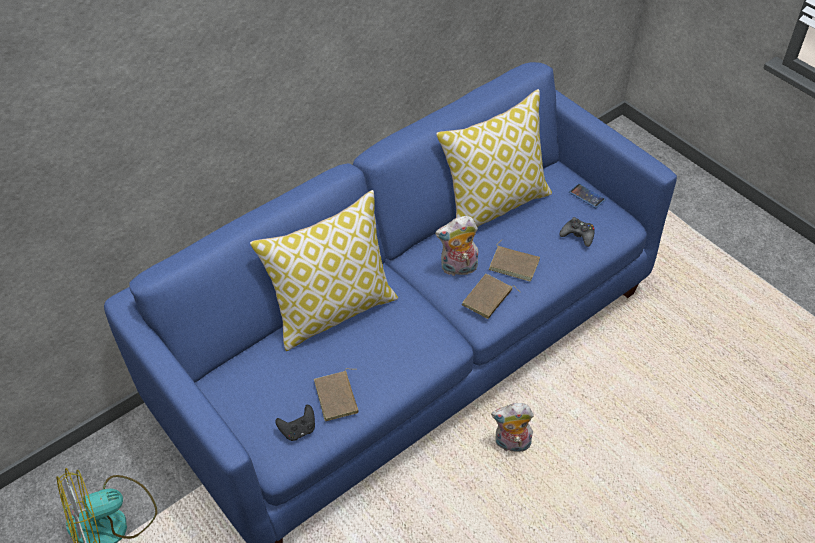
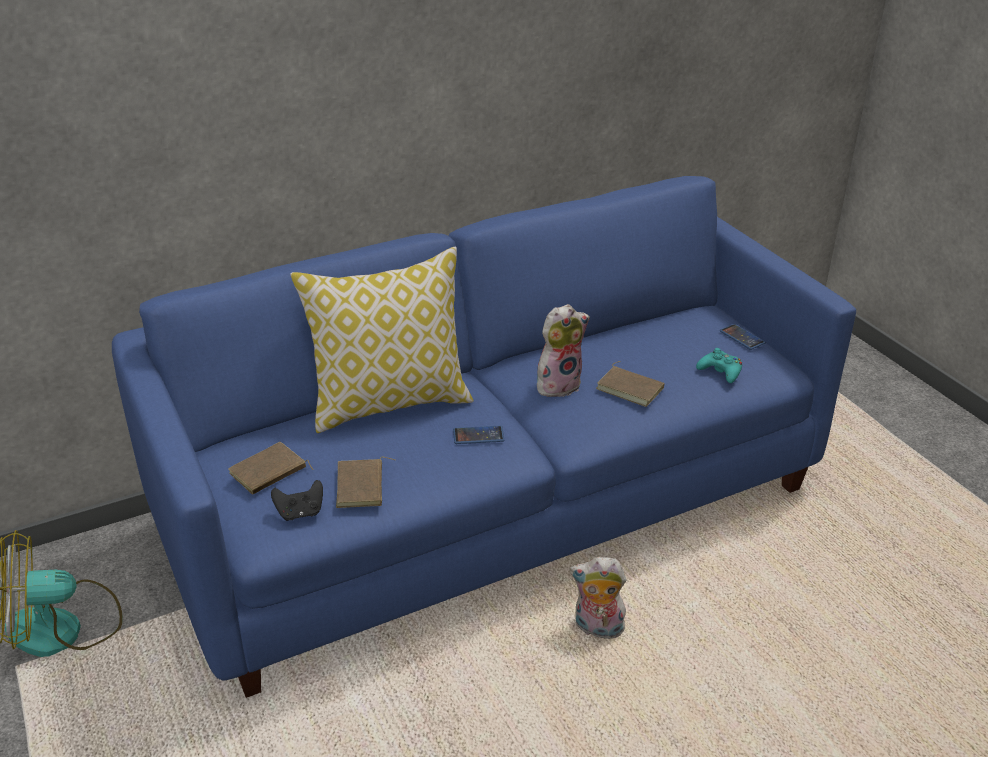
camera: 10 degrees right, 15 degrees down
plush toy [435,216,478,276] -> plush toy turned 150 degrees clockwise [537,304,590,397]
pillow [436,89,552,227] -> none
brown book [462,274,521,319] -> brown book moved to [228,442,314,495]
black game controller [559,217,595,247] -> turquoise game controller [696,348,742,383]
none -> phone [453,426,504,444]

